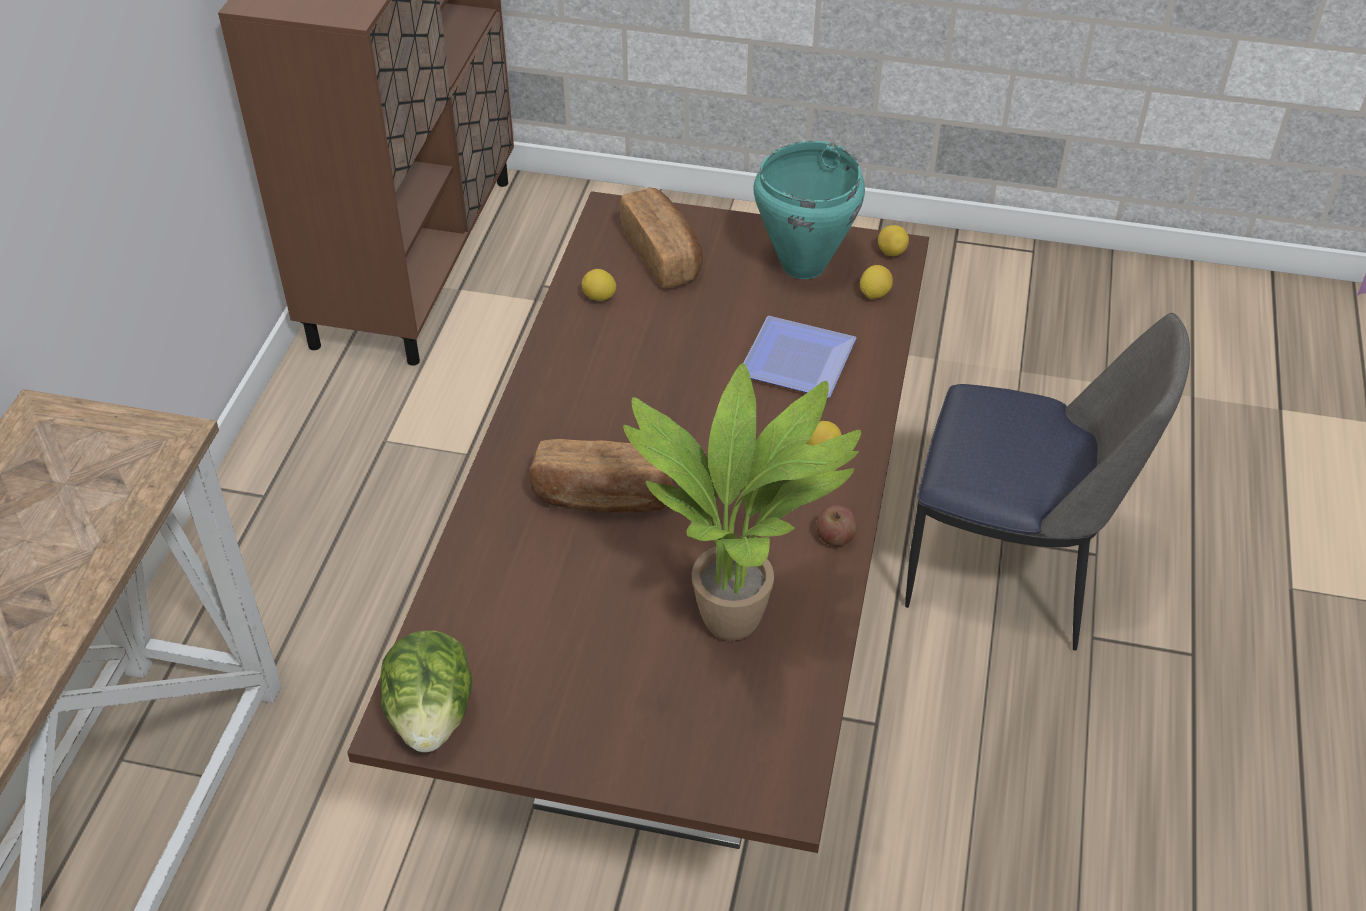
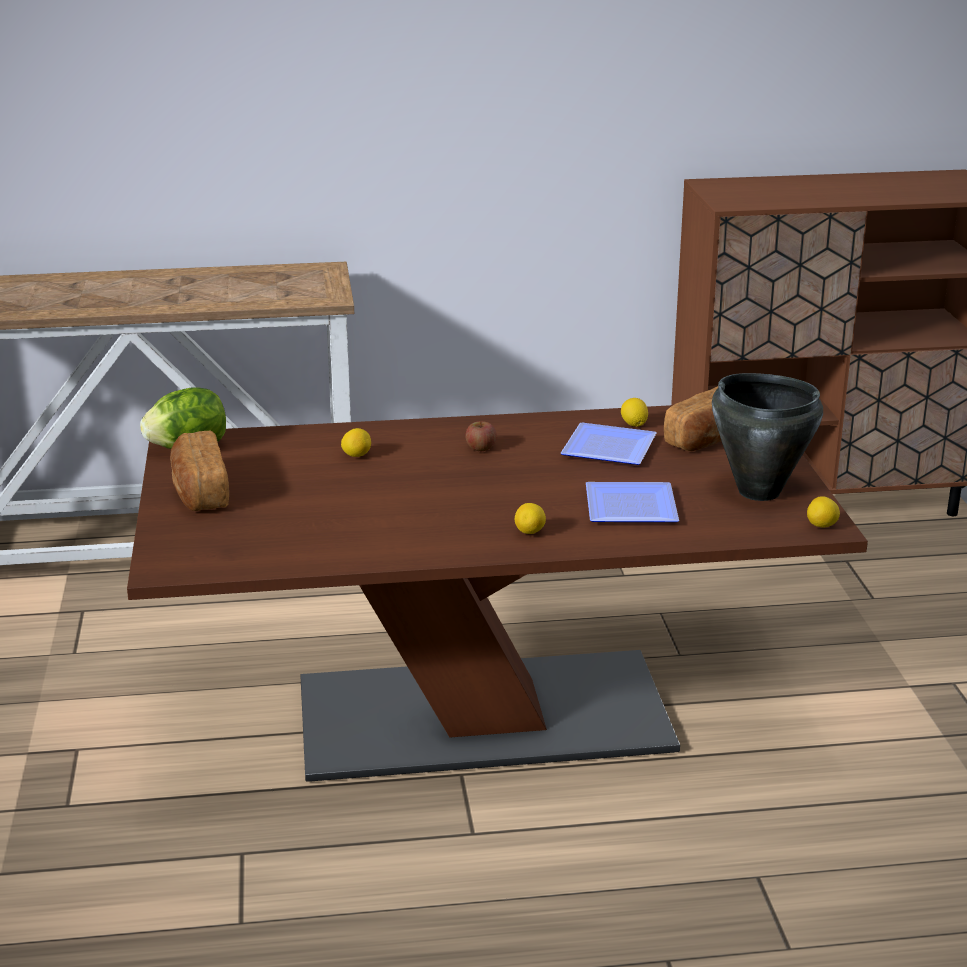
camera: 70 degrees right, 20 degrees down
bread [529,439,673,513] -> bread moved to [170,430,229,511]
potted plant [623,363,861,641] -> none
turquoise cooking pot [754,141,865,279] -> black cooking pot [712,373,823,501]
apple [816,505,858,546] -> apple moved to [465,421,497,451]
lemon [860,265,893,299] -> lemon moved to [341,428,371,457]
chair [905,313,1190,651] -> none
none -> plate [560,423,657,465]

